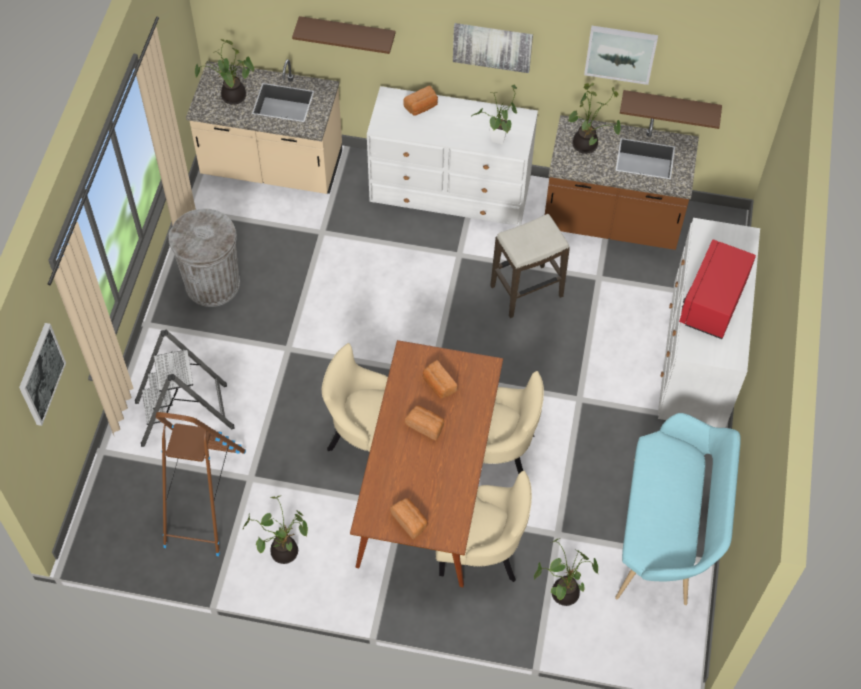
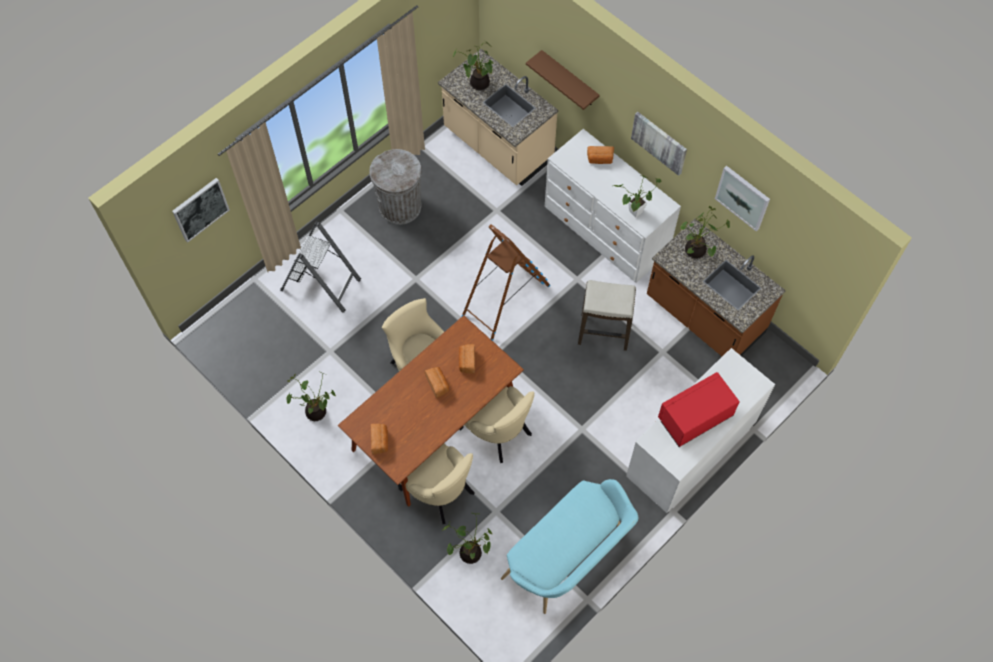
camera: 35 degrees right, 5 degrees up
brown step ladder [155,412,246,556] -> brown step ladder moved to [461,224,550,341]
brown shelf [620,90,722,129] -> none

